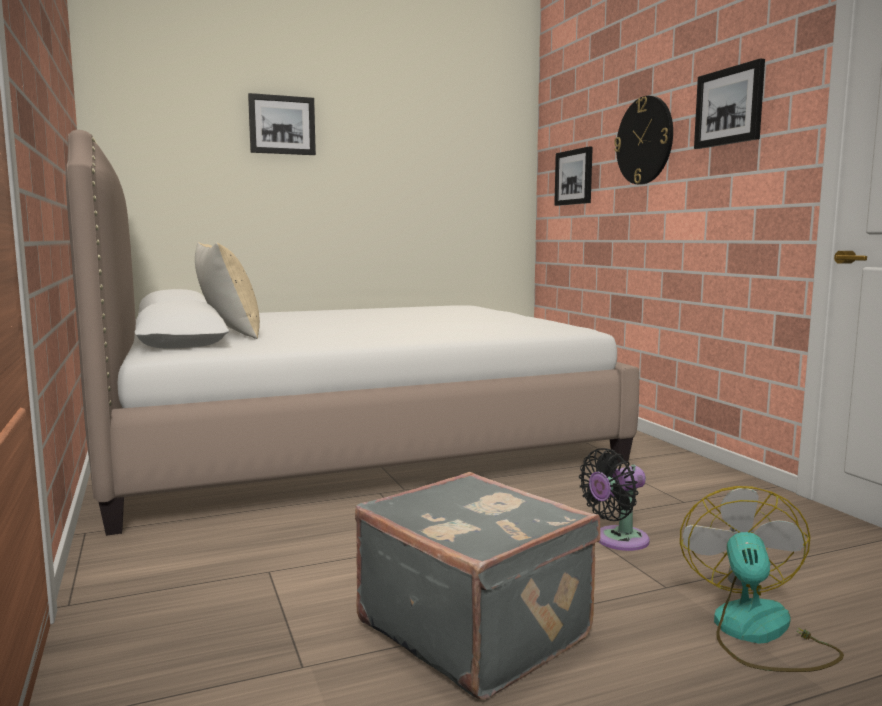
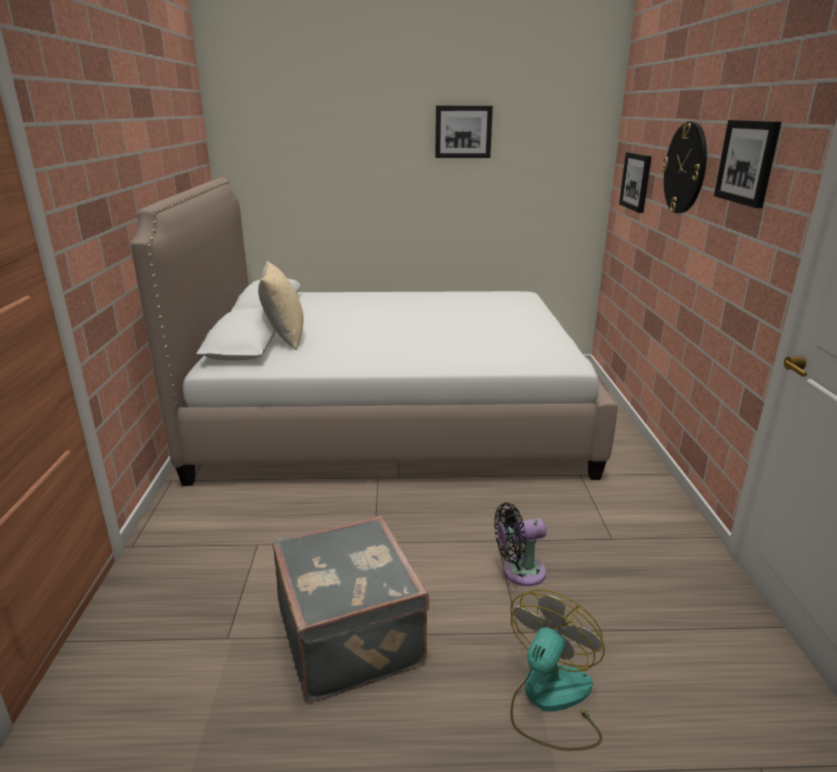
camera: 20 degrees right, 15 degrees up
picture [248,93,316,155] -> picture moved to [435,106,493,158]

